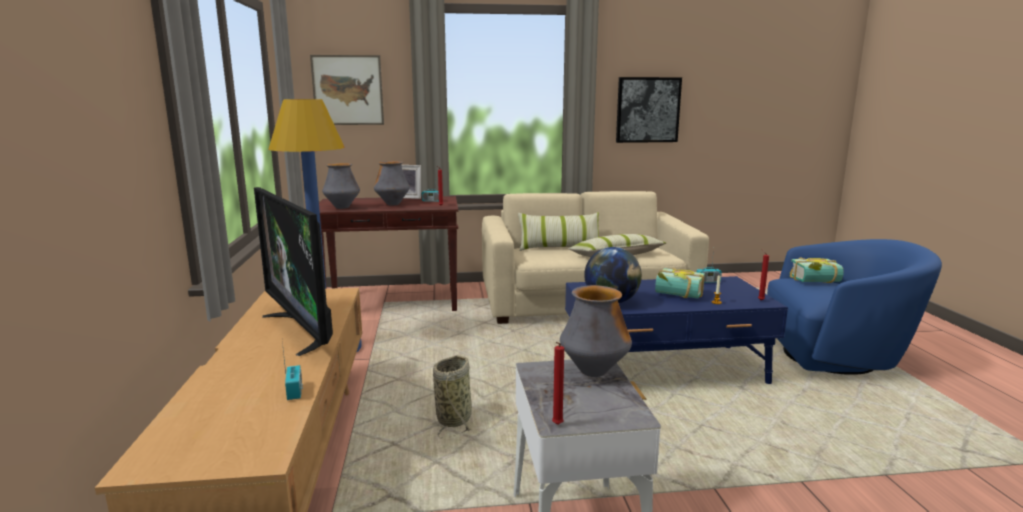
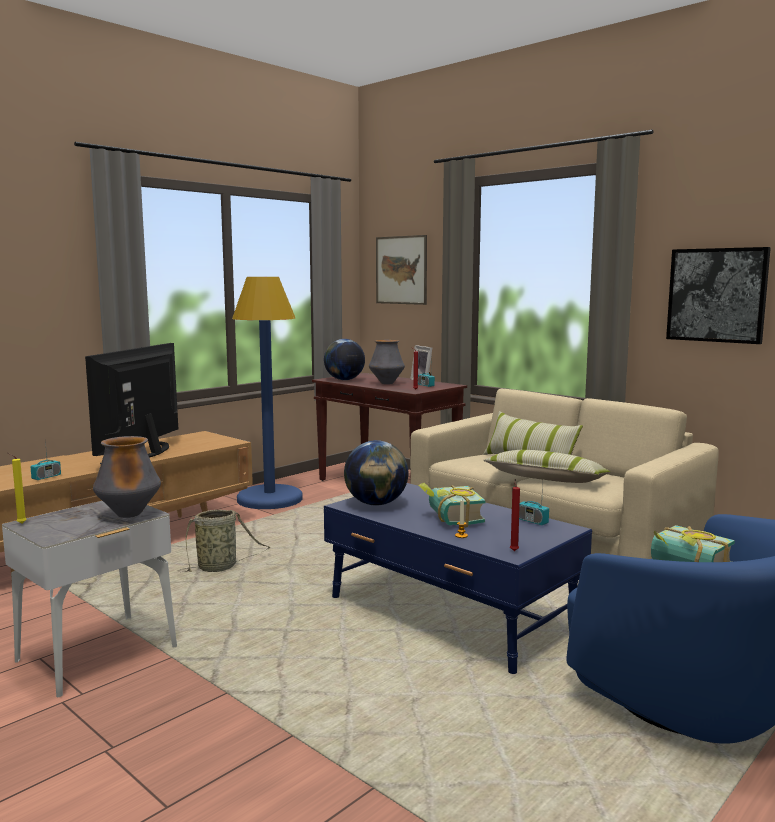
camera: 50 degrees right, 5 degrees down
vase [322,163,360,209] -> globe [324,339,365,380]
red candle [552,342,564,425] -> yellow candle [8,453,27,524]

